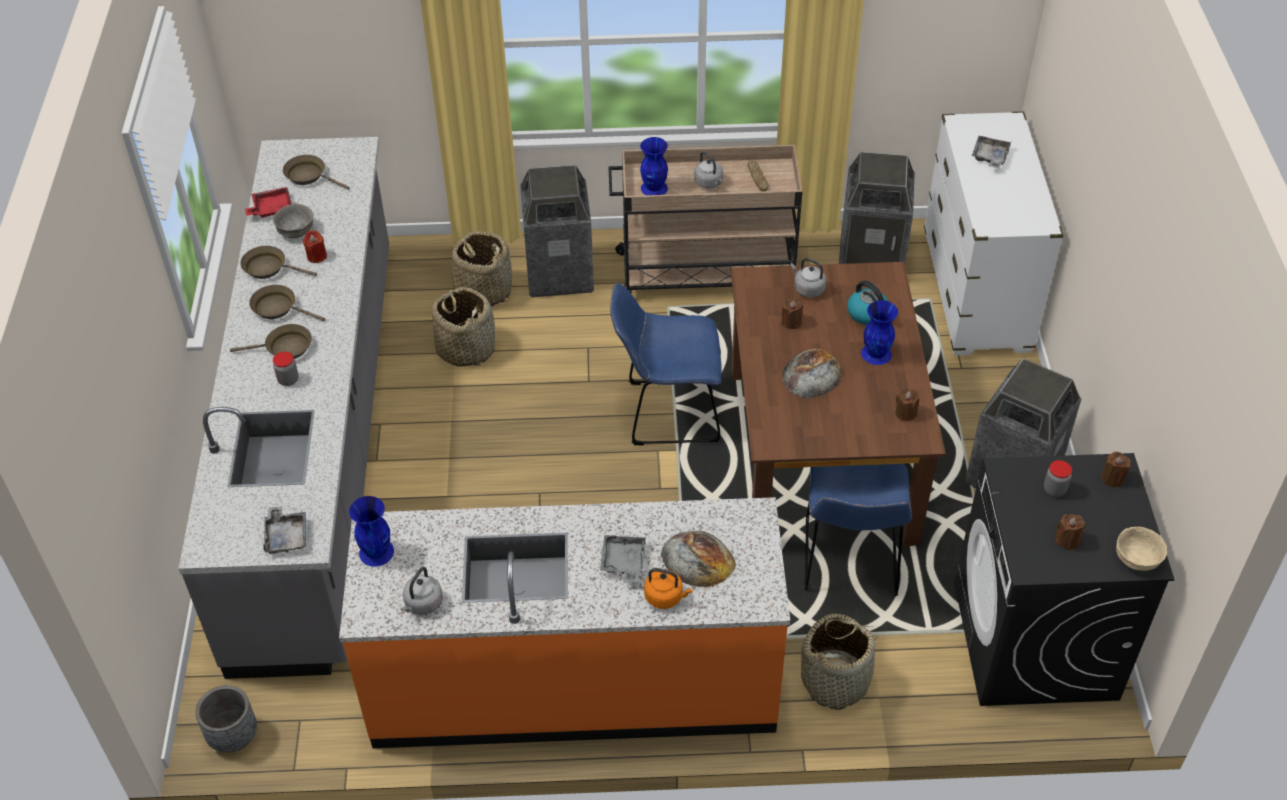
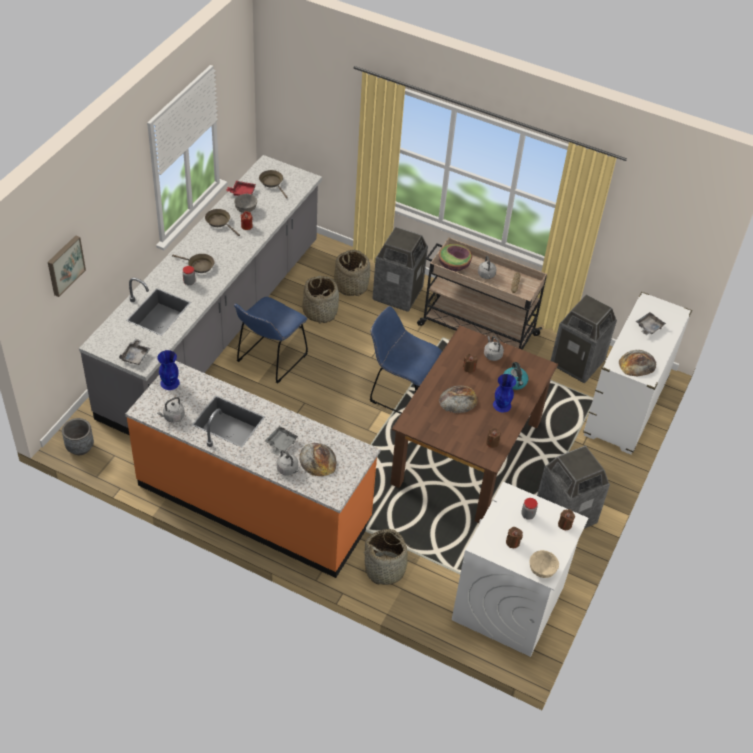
camera: 25 degrees right, 0 degrees up
brown frying pan [249,285,325,321] -> none
blue vase [640,137,668,195] -> bowl [439,244,472,271]
orange kettle [644,568,693,609] -> grey kettle [277,450,299,476]
blue chair [805,464,912,596] -> blue chair moved to [234,297,308,384]
black washing machine [954,453,1175,706] -> white washing machine [452,482,589,657]
none -> picture [48,235,86,297]
none -> bread [619,350,656,376]

